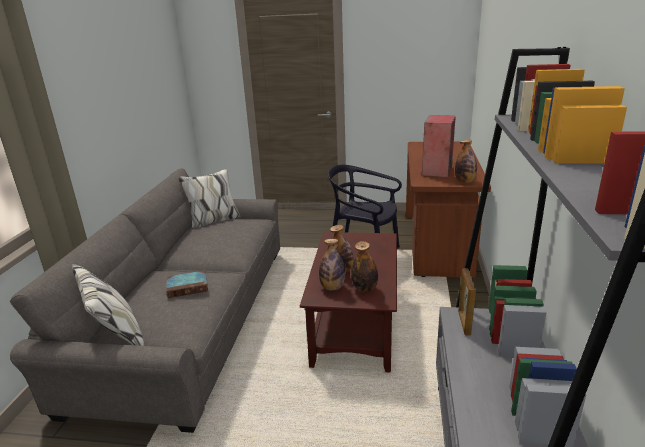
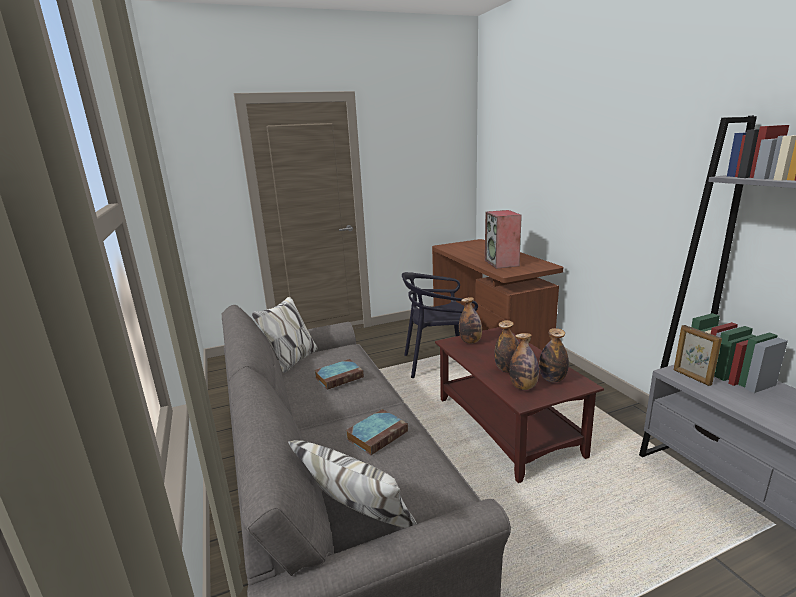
camera: 30 degrees left, 5 degrees down
bottle [455,140,477,183] -> bottle moved to [459,297,482,344]
none -> book [314,359,364,390]

